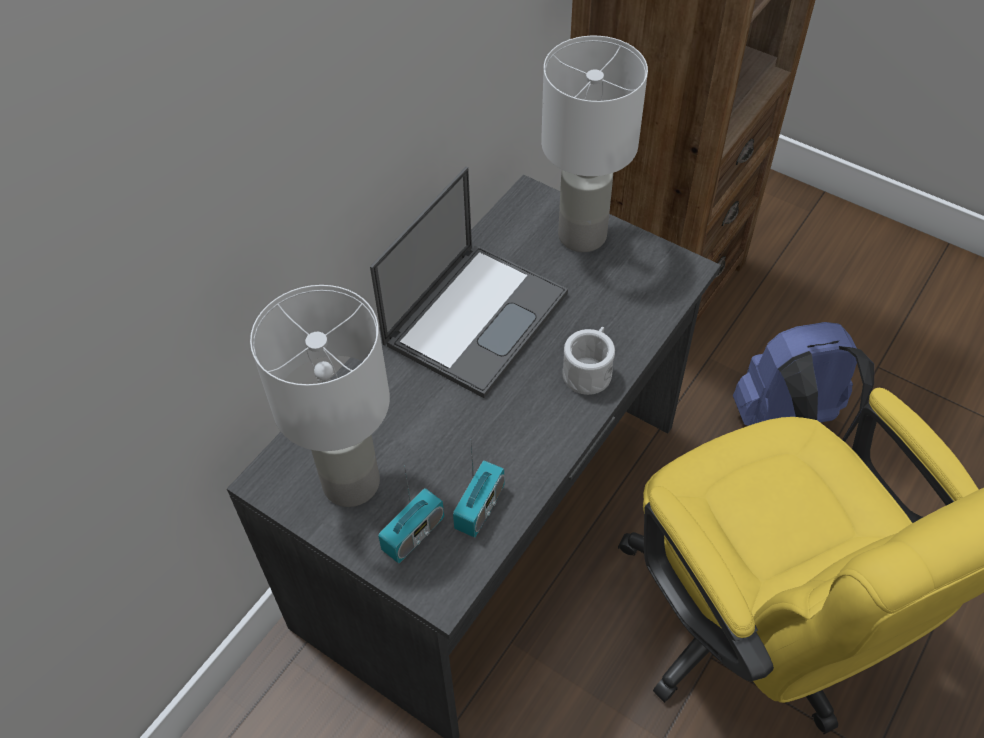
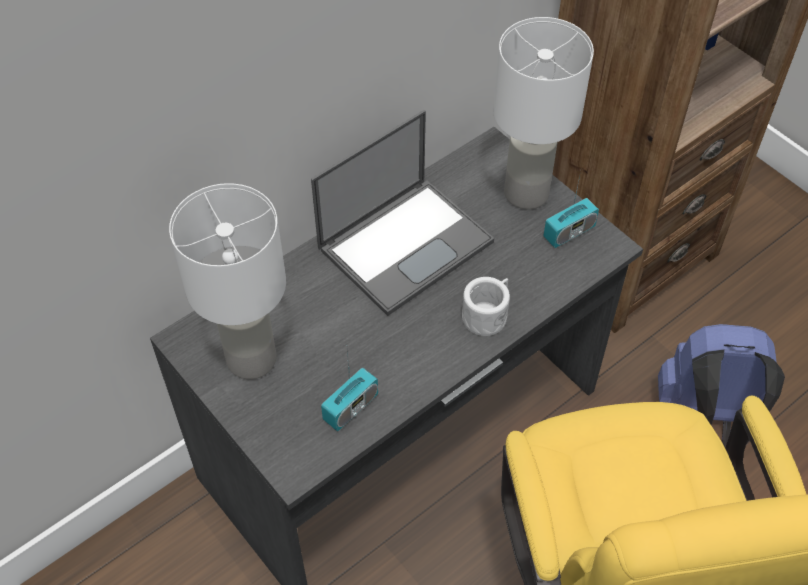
camera: 15 degrees right, 0 degrees up
radio [378,466,444,563] -> radio moved to [543,171,599,248]

